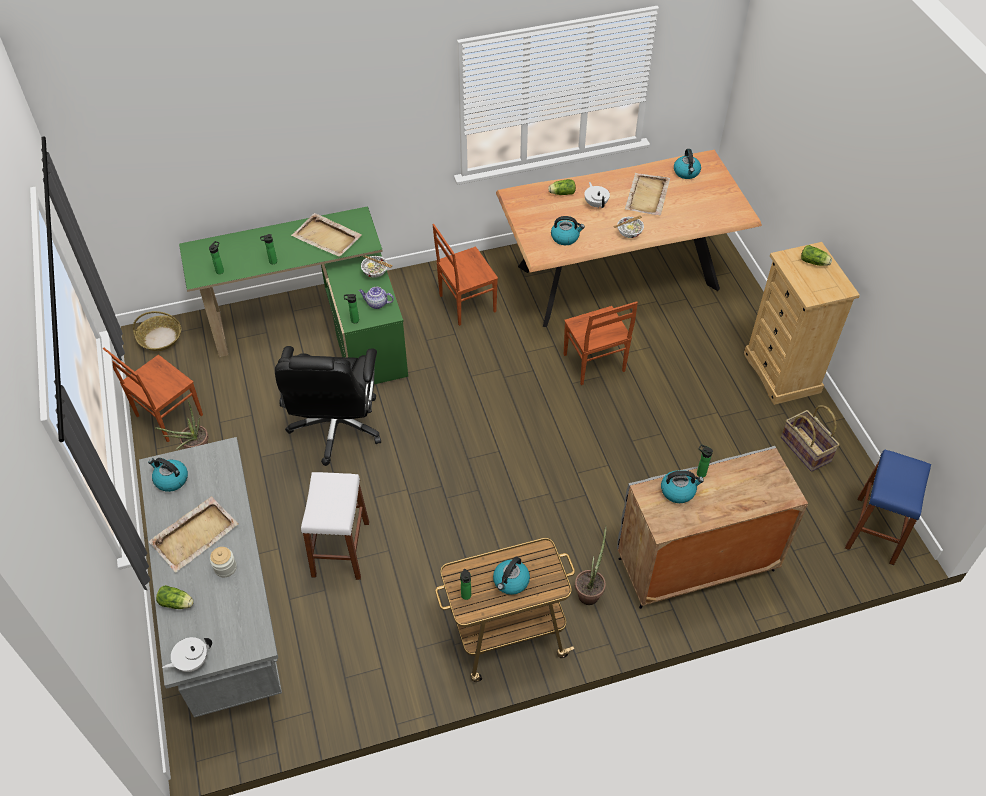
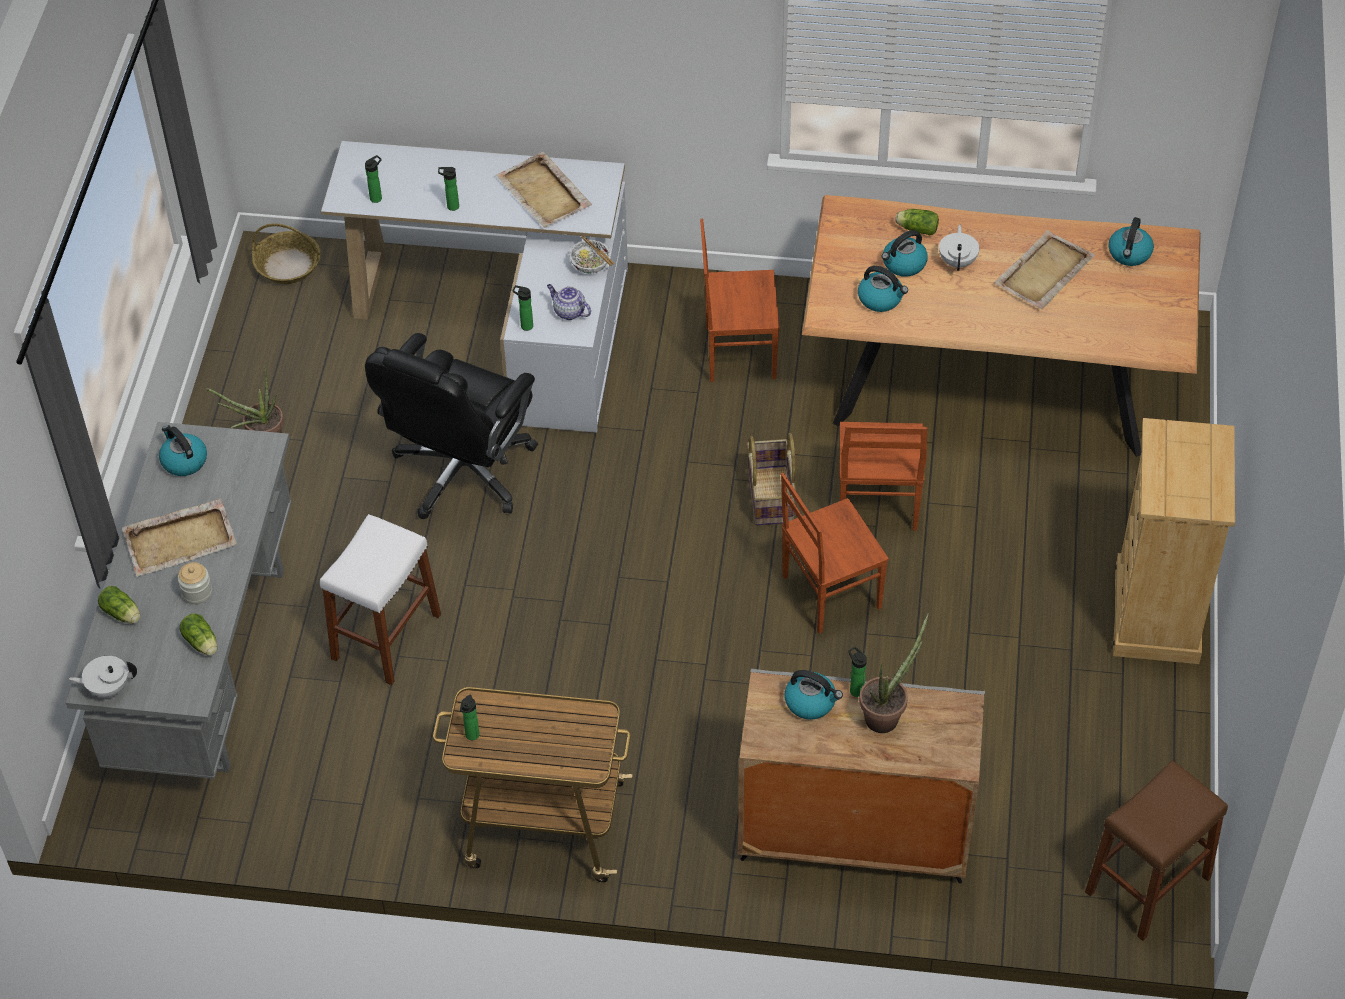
camera: 25 degrees right, 0 degrees up
brown chair [103,348,203,442] -> brown chair moved to [781,473,889,634]
green desk [179,206,408,384] -> white desk [321,141,628,433]
kettle [493,556,530,595] -> kettle moved to [882,230,928,277]
potted plant [575,526,607,605] -> potted plant moved to [859,613,929,733]
bowl [613,215,644,238] -> none
basket [781,405,840,472] -> basket moved to [747,433,796,525]
lettuce [801,245,832,266] -> lettuce moved to [180,613,217,656]
blue stool [845,449,931,565] -> brown stool [1085,760,1228,941]

